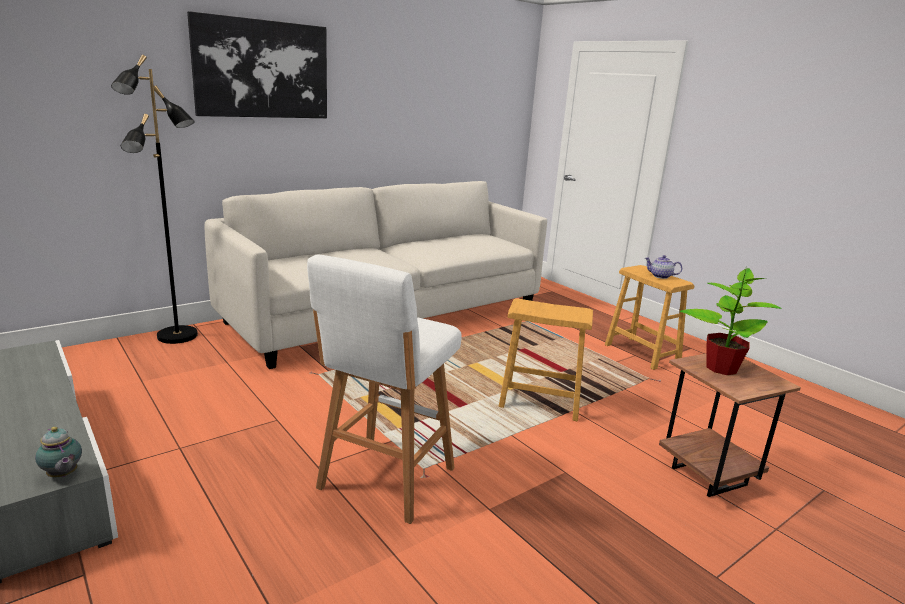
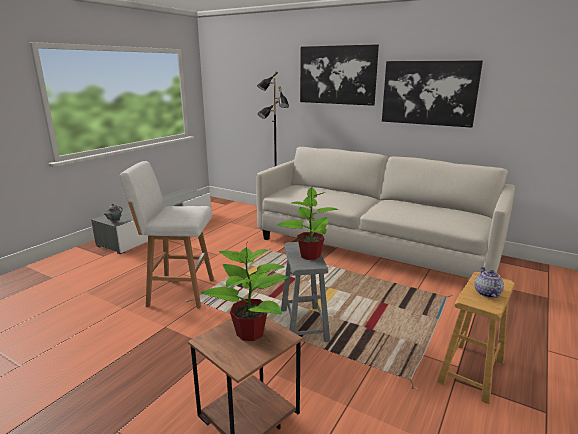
camera: 70 degrees right, 0 degrees up
brown stool [498,299,593,421] -> grey stool [281,242,330,342]
none -> potted plant [277,187,338,260]
none -> picture [382,60,483,128]

